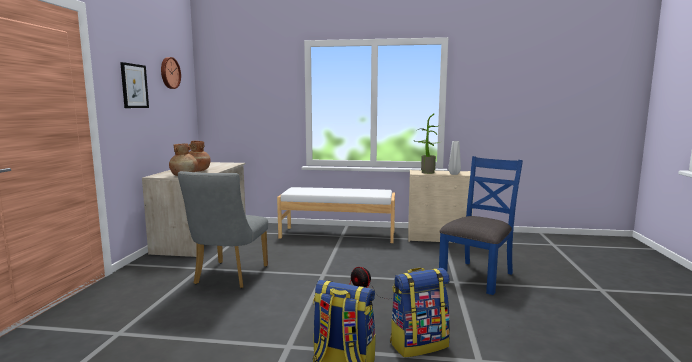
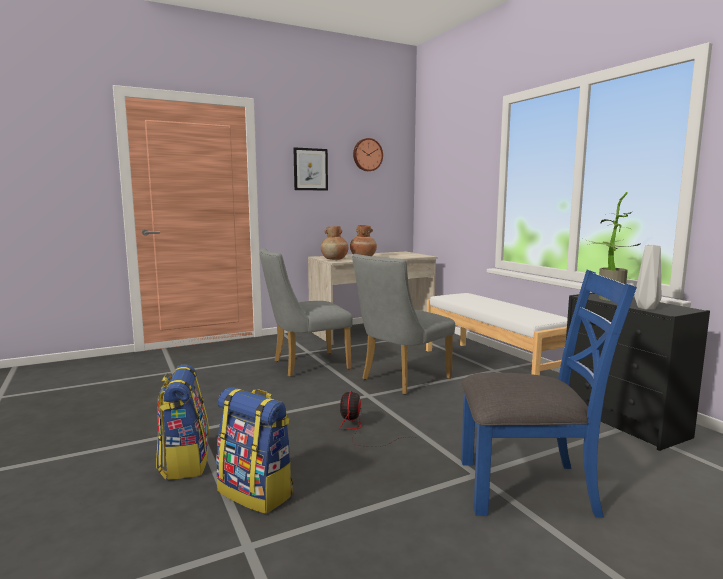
camera: 55 degrees right, 0 degrees up
beige dresser [408,170,474,243] -> black dresser [566,293,710,451]
none -> grey chair [352,254,455,395]

